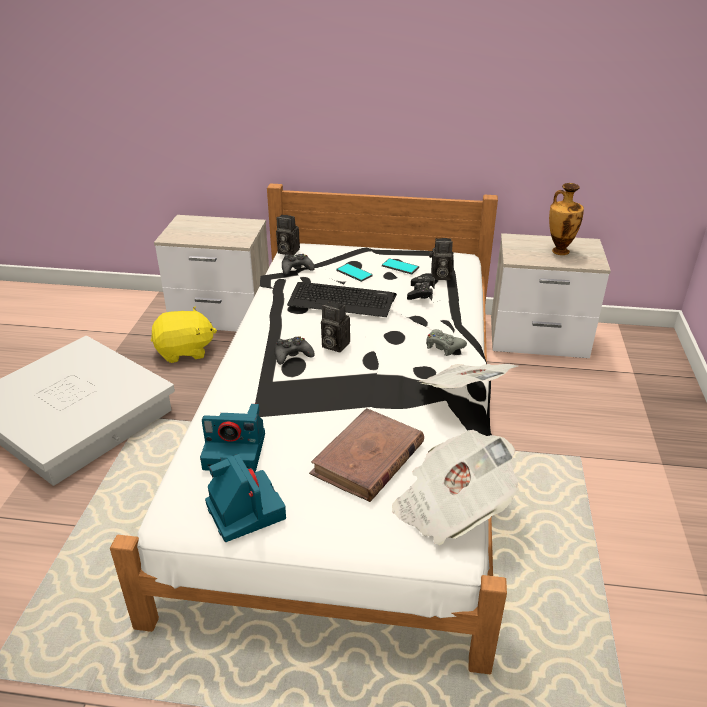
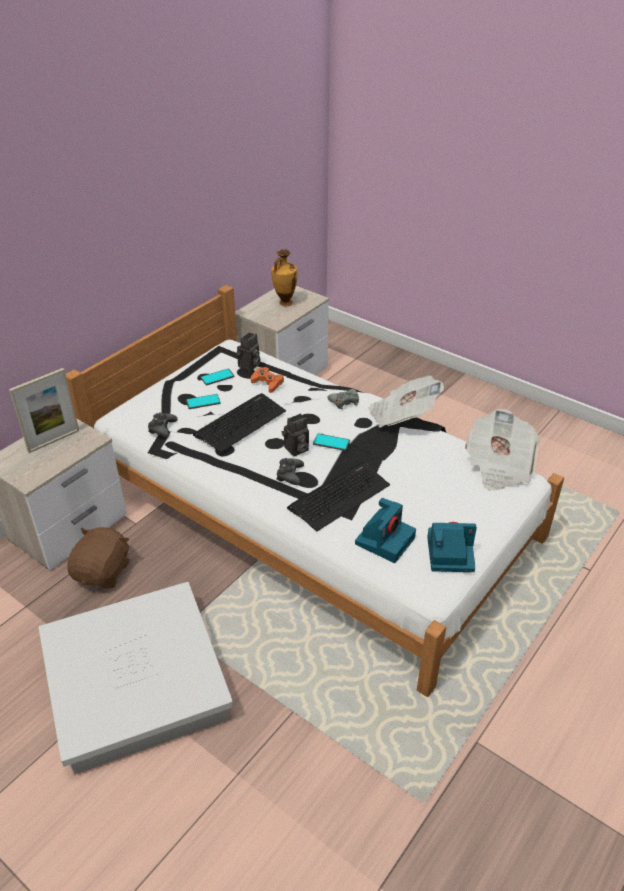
camera: 60 degrees left, 5 degrees up
yellow plush toy [151,307,217,363] -> brown plush toy [67,527,130,588]
camera [276,215,300,256] -> none
brown book [309,408,424,502] -> none
black game controller [407,275,435,300] -> orange game controller [251,367,284,393]
none -> picture frame [9,368,79,453]
none -> keyboard [287,462,390,531]
none -> phone [313,434,350,451]

